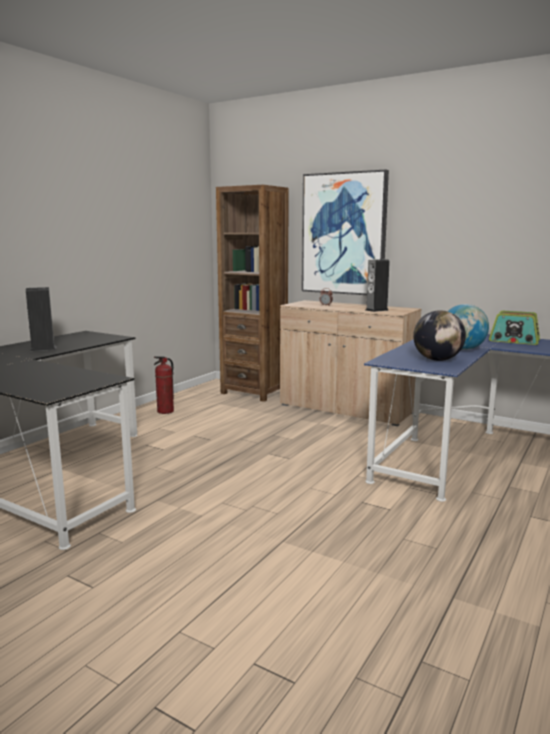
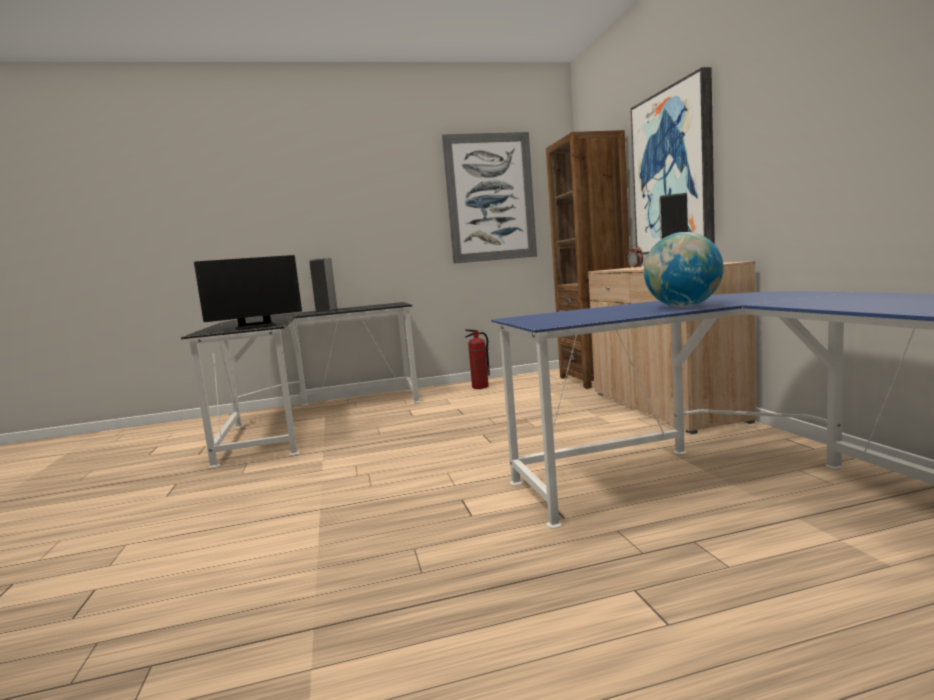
camera: 45 degrees right, 5 degrees down
globe [413,310,466,361] -> none
radio [489,311,540,345] -> none
none -> monitor [194,255,302,330]
none -> picture [442,132,537,264]

